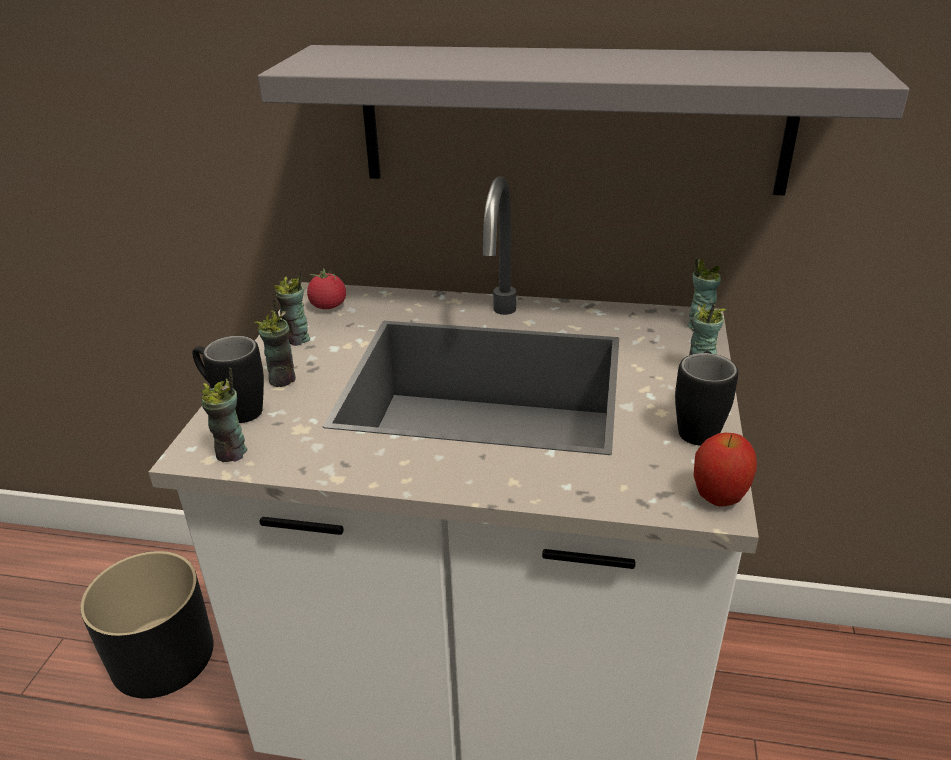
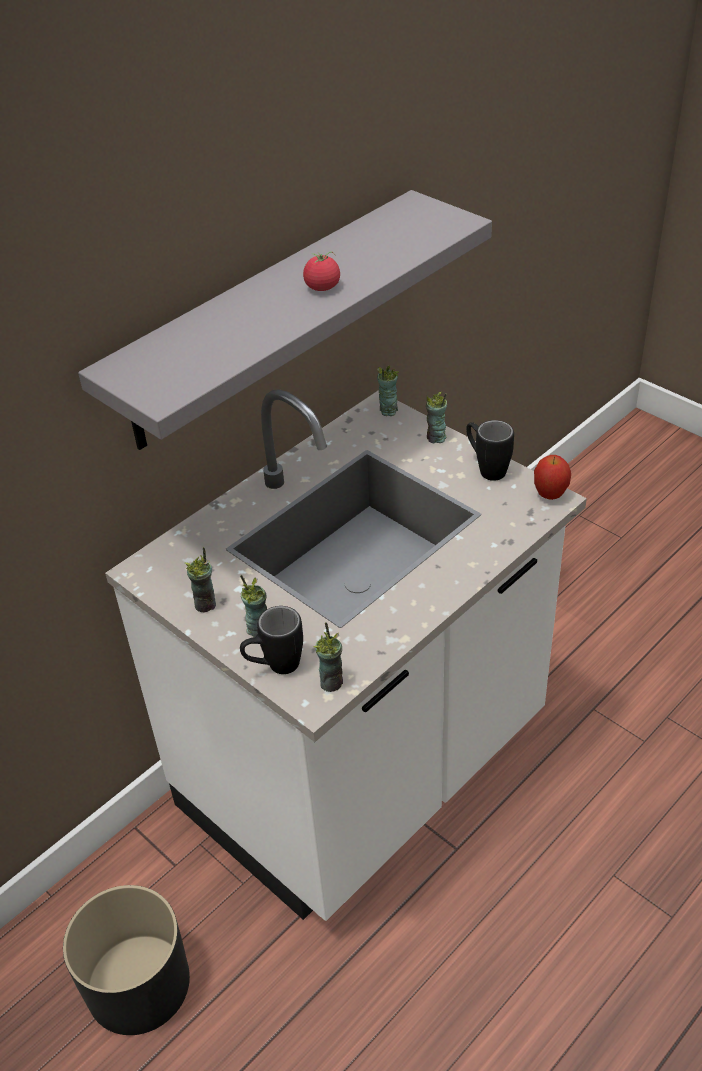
camera: 55 degrees left, 10 degrees up
tomato [307,268,346,309] -> tomato moved to [303,251,340,291]

